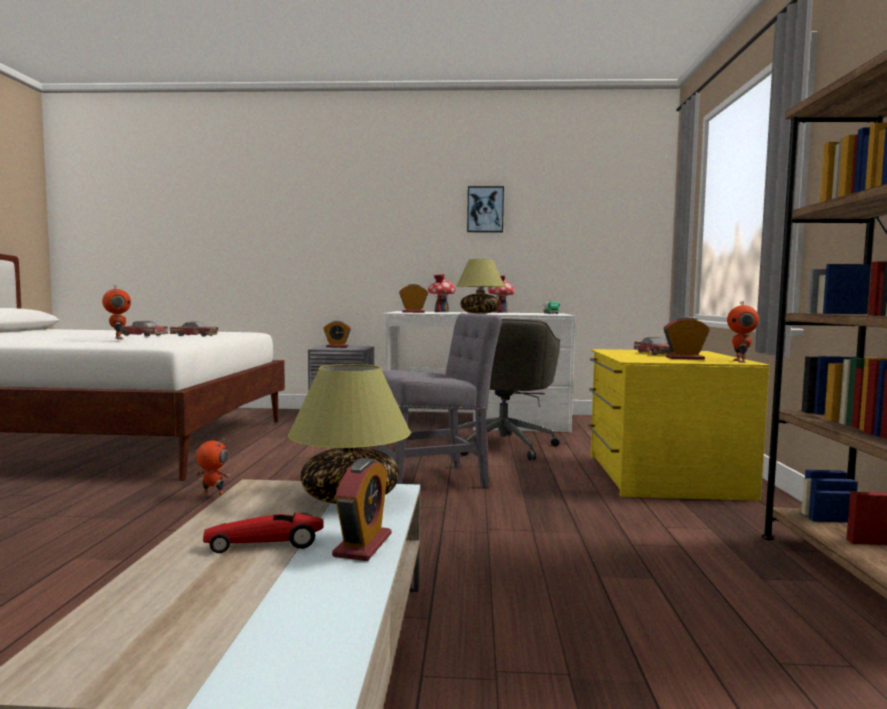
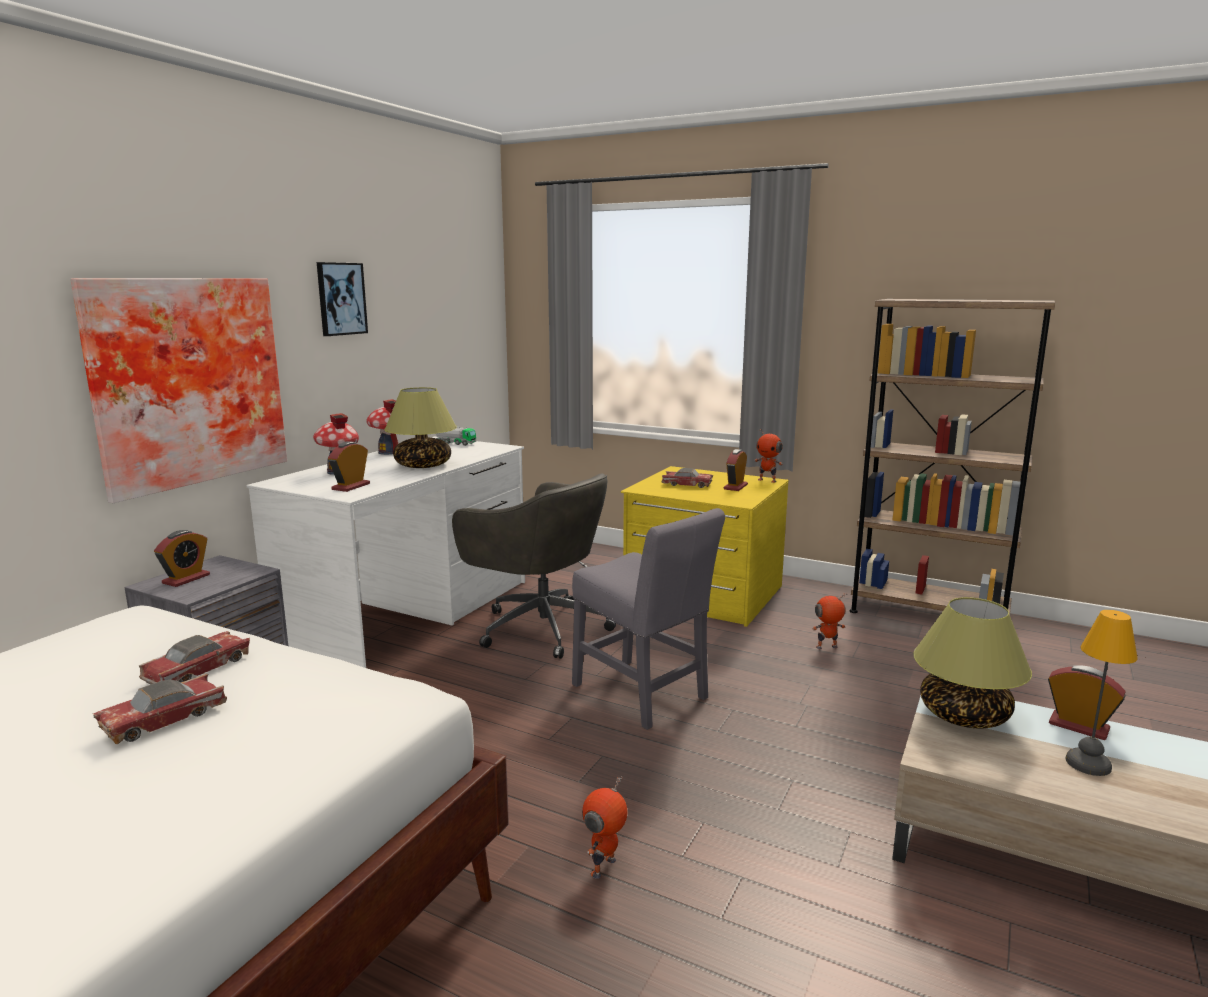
camera: 65 degrees left, 10 degrees up
toy robot [102,285,131,339] -> toy robot moved to [812,593,847,649]
toy car [203,512,324,553] -> table lamp [1066,610,1138,776]
grey chair [376,313,502,487] -> grey chair turned 135 degrees clockwise [572,508,725,730]
none -> picture [70,278,287,503]

